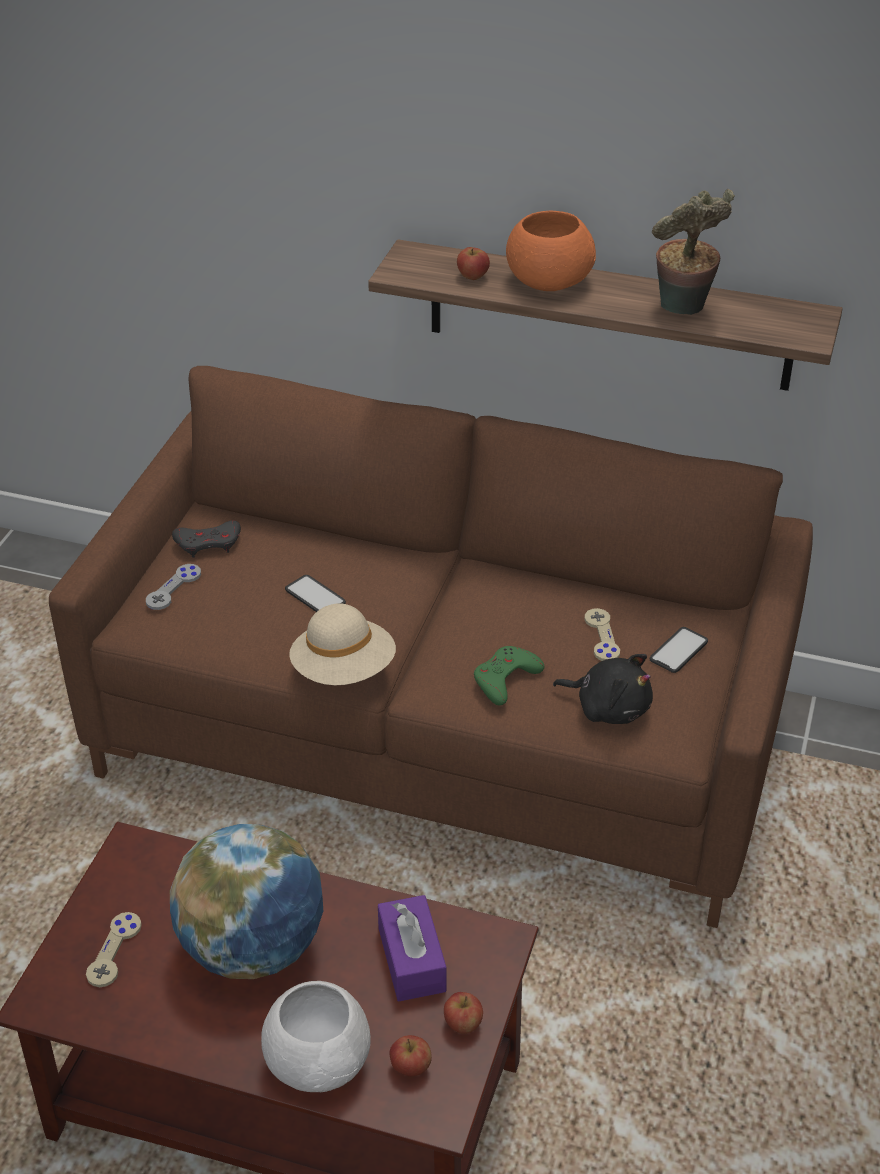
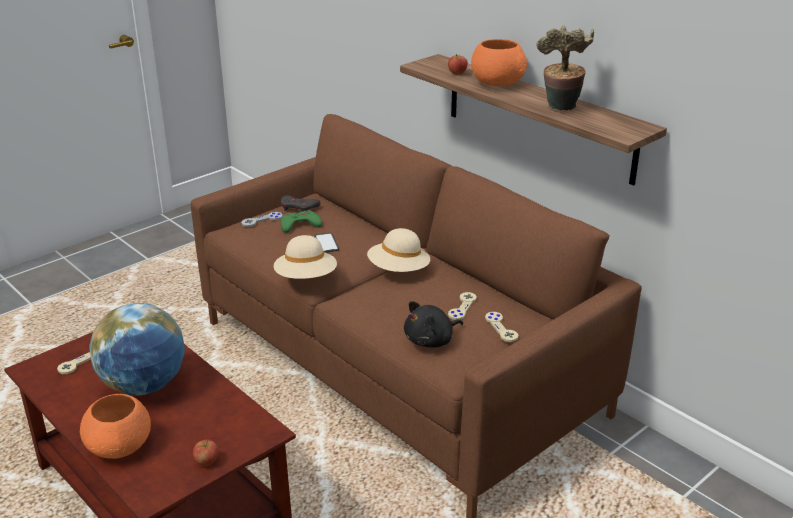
camera: 30 degrees right, 10 degrees down
white bowl [261,981,370,1092] -> orange bowl [80,394,151,459]
purple tissue box [378,895,447,1001] -> none
apple [390,1035,432,1076] -> none
green game controller [474,646,544,705] -> green game controller moved to [281,211,322,233]
black plush toy [553,654,653,724] -> black plush toy turned 90 degrees clockwise [404,301,463,348]
phone [650,627,708,673] -> beige game controller [485,312,518,342]
none -> beige hat [367,228,430,272]

